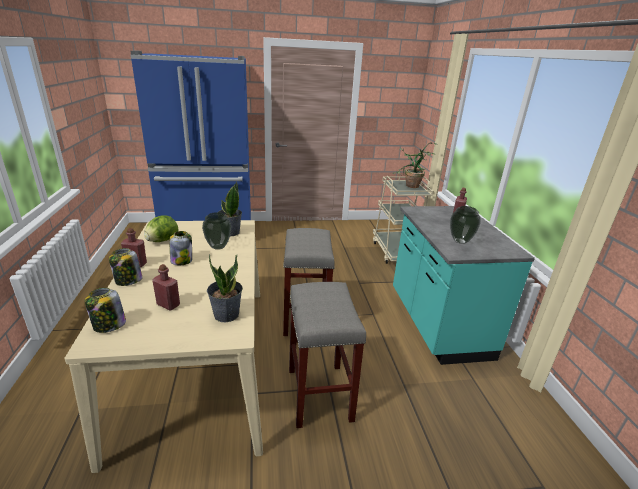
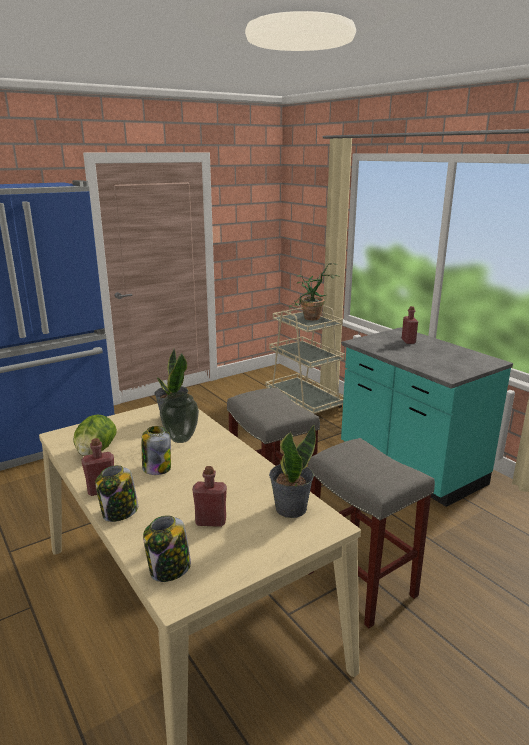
camera: 25 degrees left, 5 degrees down
vase [450,206,481,244] -> none

